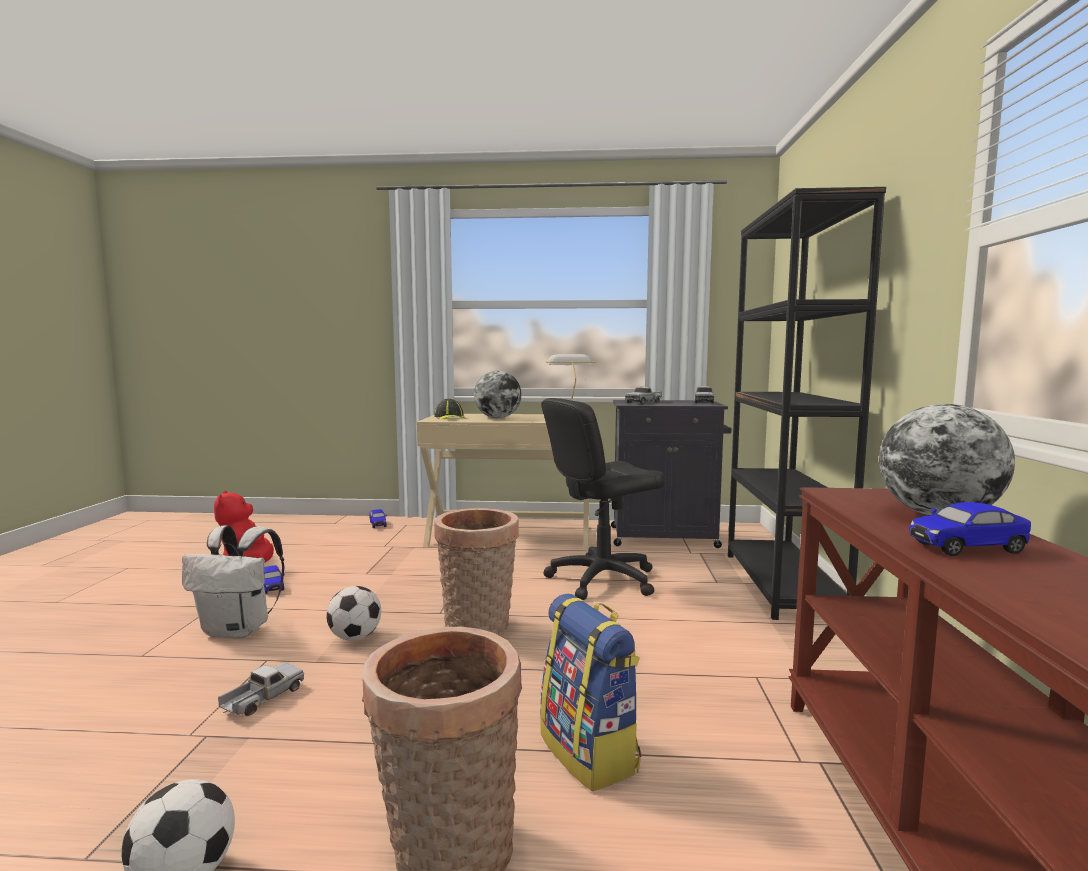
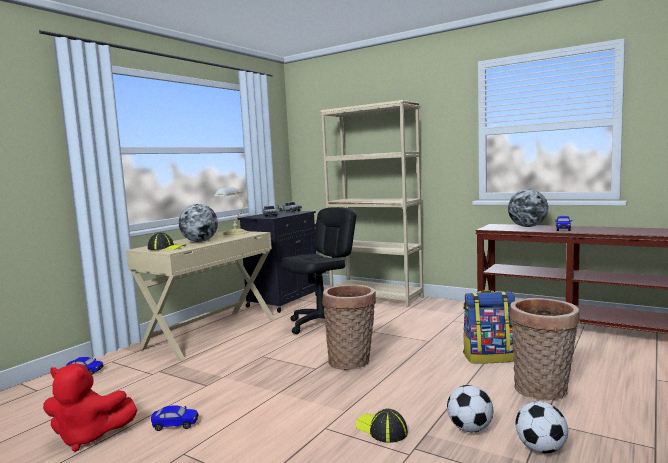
camera: 60 degrees left, 0 degrees up
white backpack [182,525,285,638] -> none
toy truck [218,663,304,716] -> cap [356,409,408,443]
football [326,586,381,641] -> football moved to [447,385,493,433]
black office chair [541,398,665,600] -> black office chair turned 135 degrees counterclockwise [281,207,356,334]
black bookcase [728,187,886,620] -> beige bookcase [320,100,424,307]

